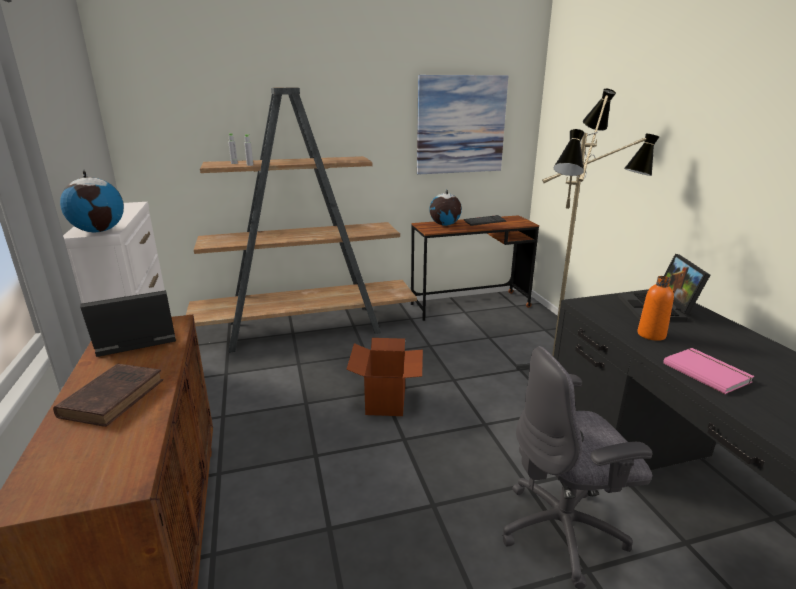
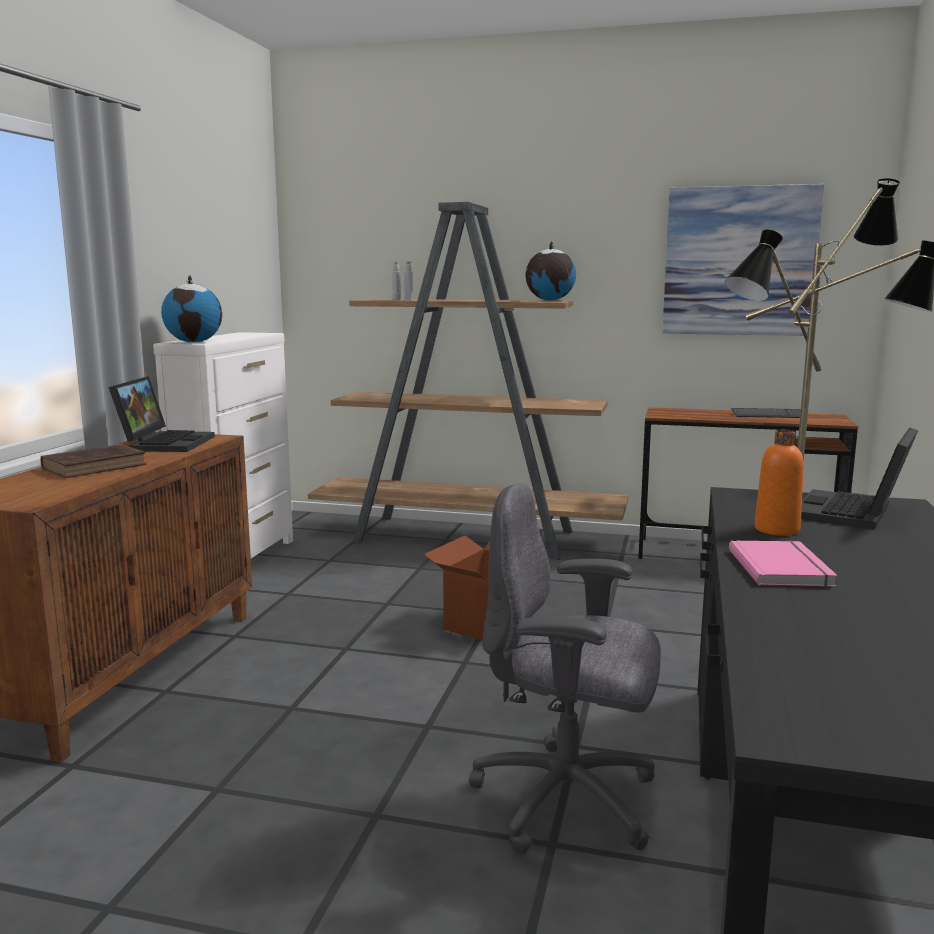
camera: 30 degrees right, 10 degrees down
laptop [80,290,176,357] -> laptop turned 90 degrees clockwise [108,376,215,452]
globe [430,189,462,226] -> globe moved to [525,241,576,301]

